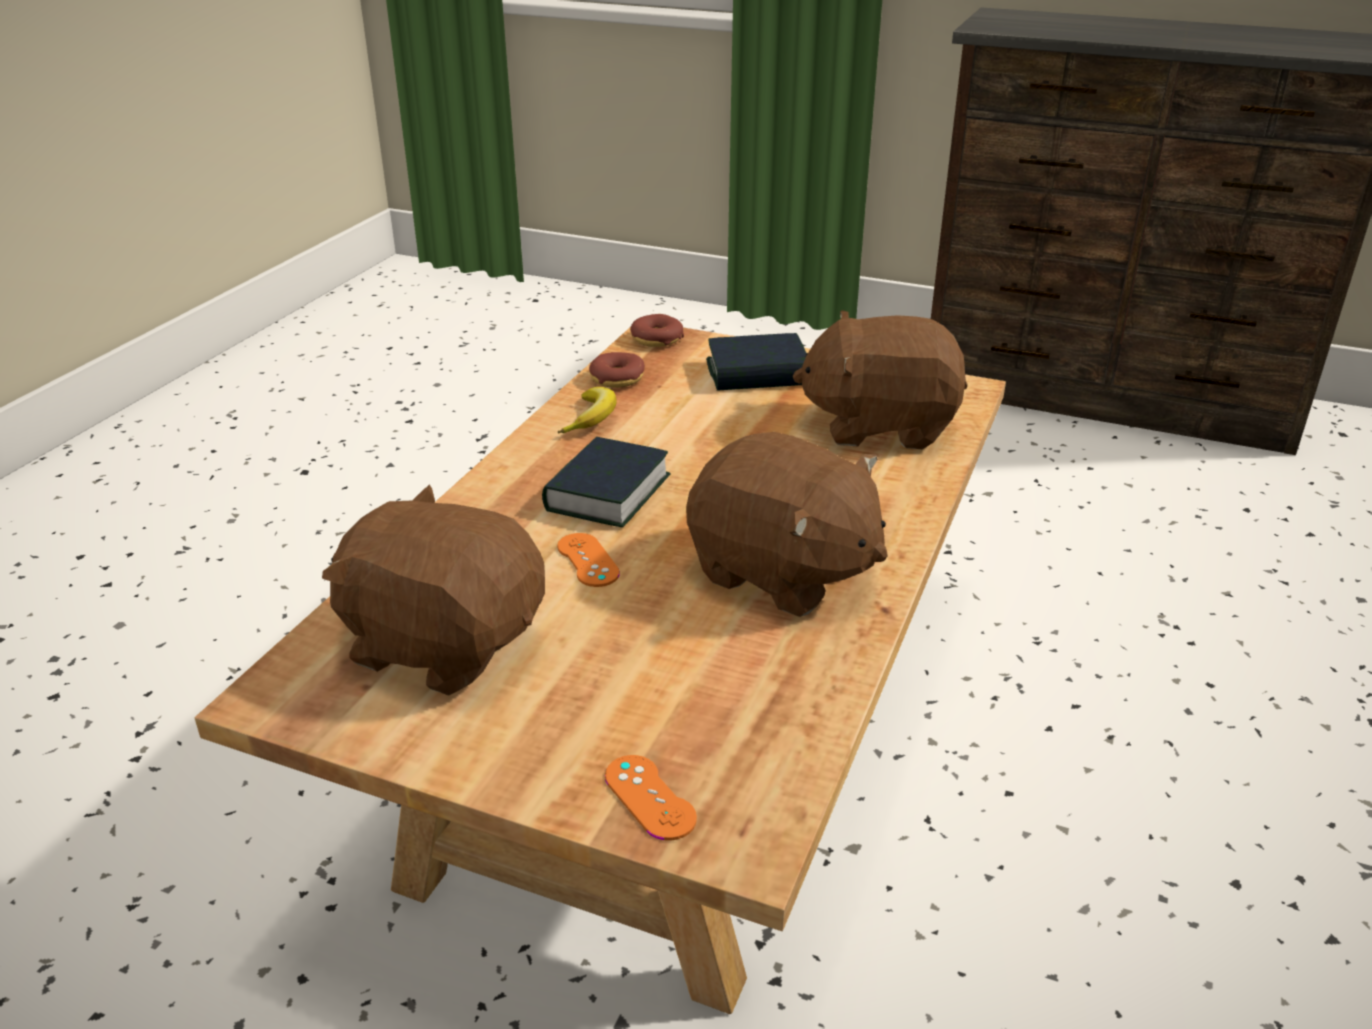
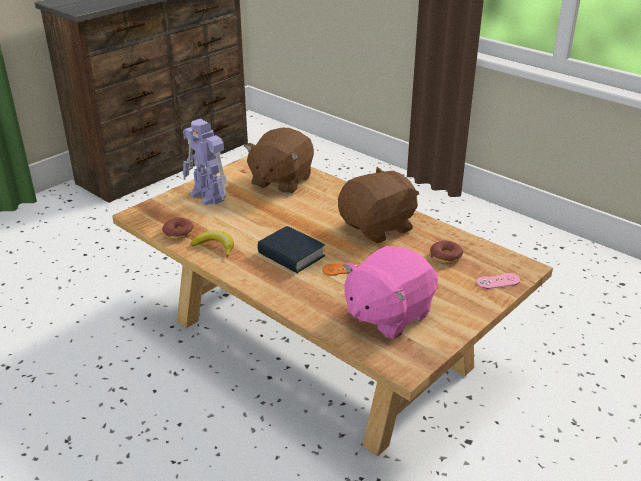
camera: 70 degrees left, 0 degrees up
brown plush toy [322,485,545,696] -> pink plush toy [343,246,438,339]
orange game controller [605,755,697,841] -> pink game controller [476,273,520,289]
donut [630,314,684,347] -> donut moved to [430,240,463,263]
book [706,333,807,391] -> toy robot [183,119,229,205]

